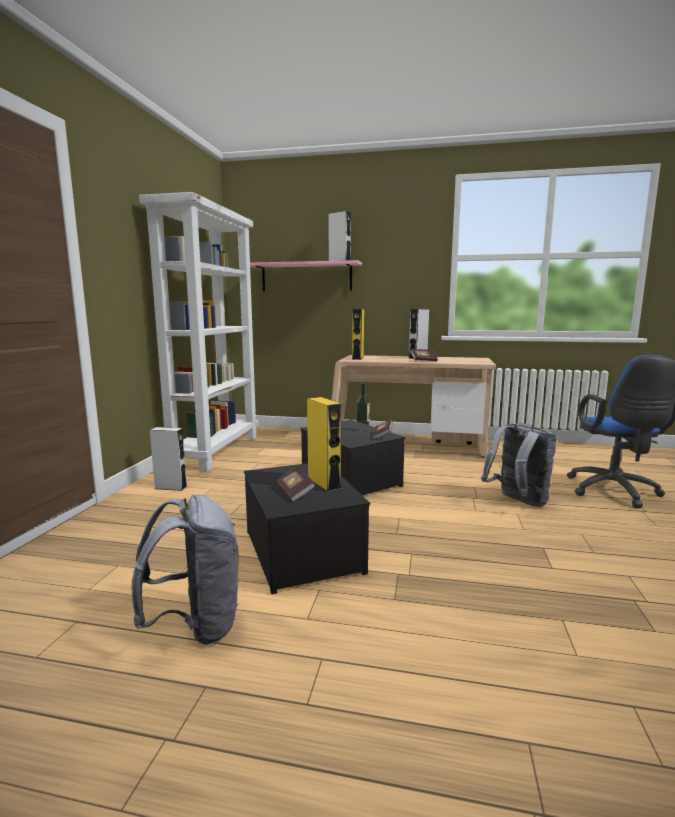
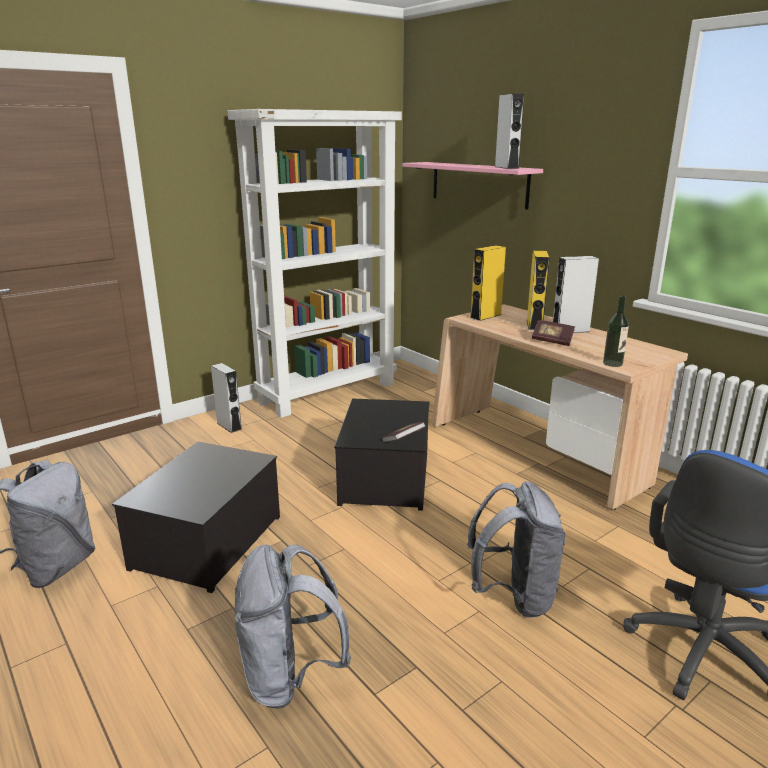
camera: 40 degrees right, 10 degrees up
book [276,466,315,502] -> none
yellow speaker [307,397,342,492] -> yellow speaker moved to [527,251,550,330]
bottle [356,383,370,432] -> bottle moved to [603,295,629,367]
none -> grey backpack [235,545,351,708]

